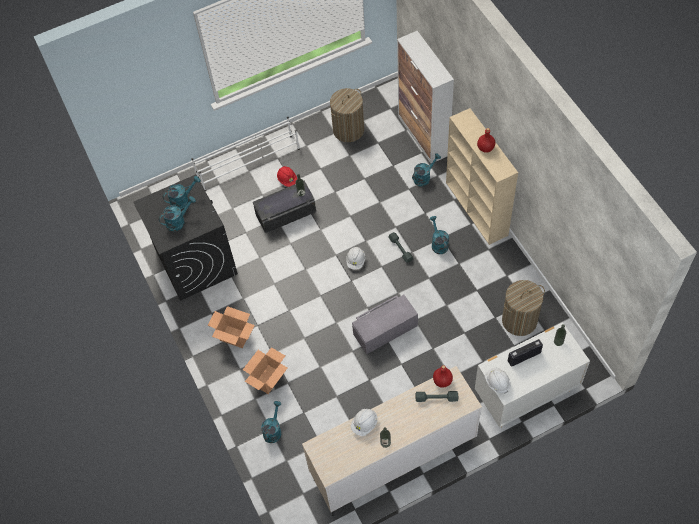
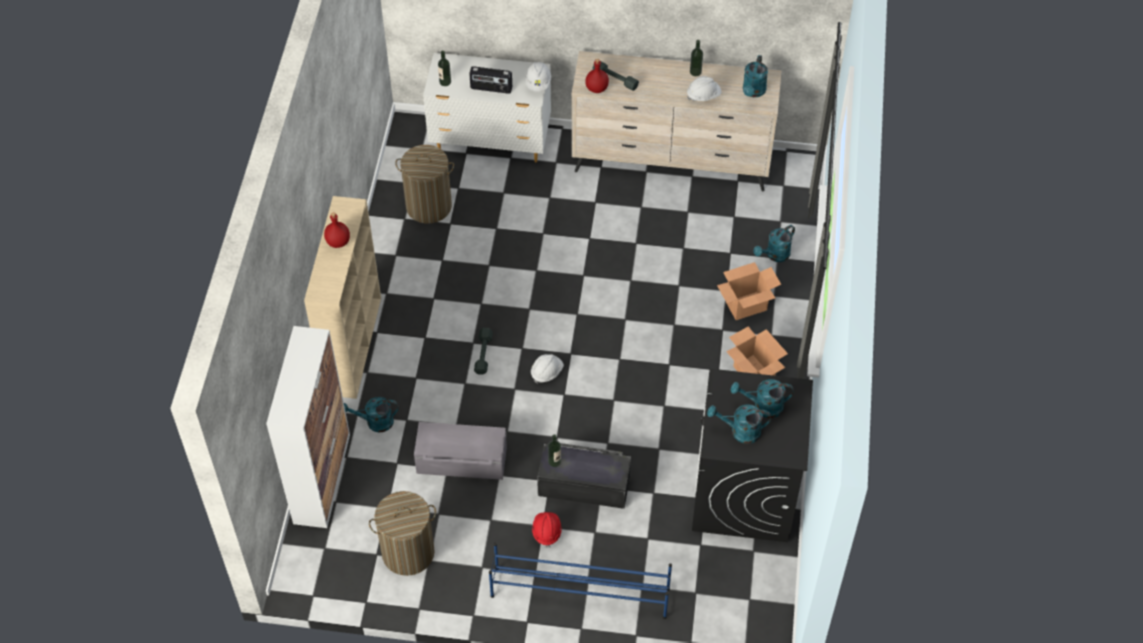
camera: 150 degrees left, 5 degrees down
white shoe rack [191,117,300,191] -> blue shoe rack [489,543,672,619]
grey storage box [352,295,418,354] -> grey storage box moved to [414,422,507,480]
turquoise watering can [430,216,449,254] -> turquoise watering can moved to [743,55,768,97]

